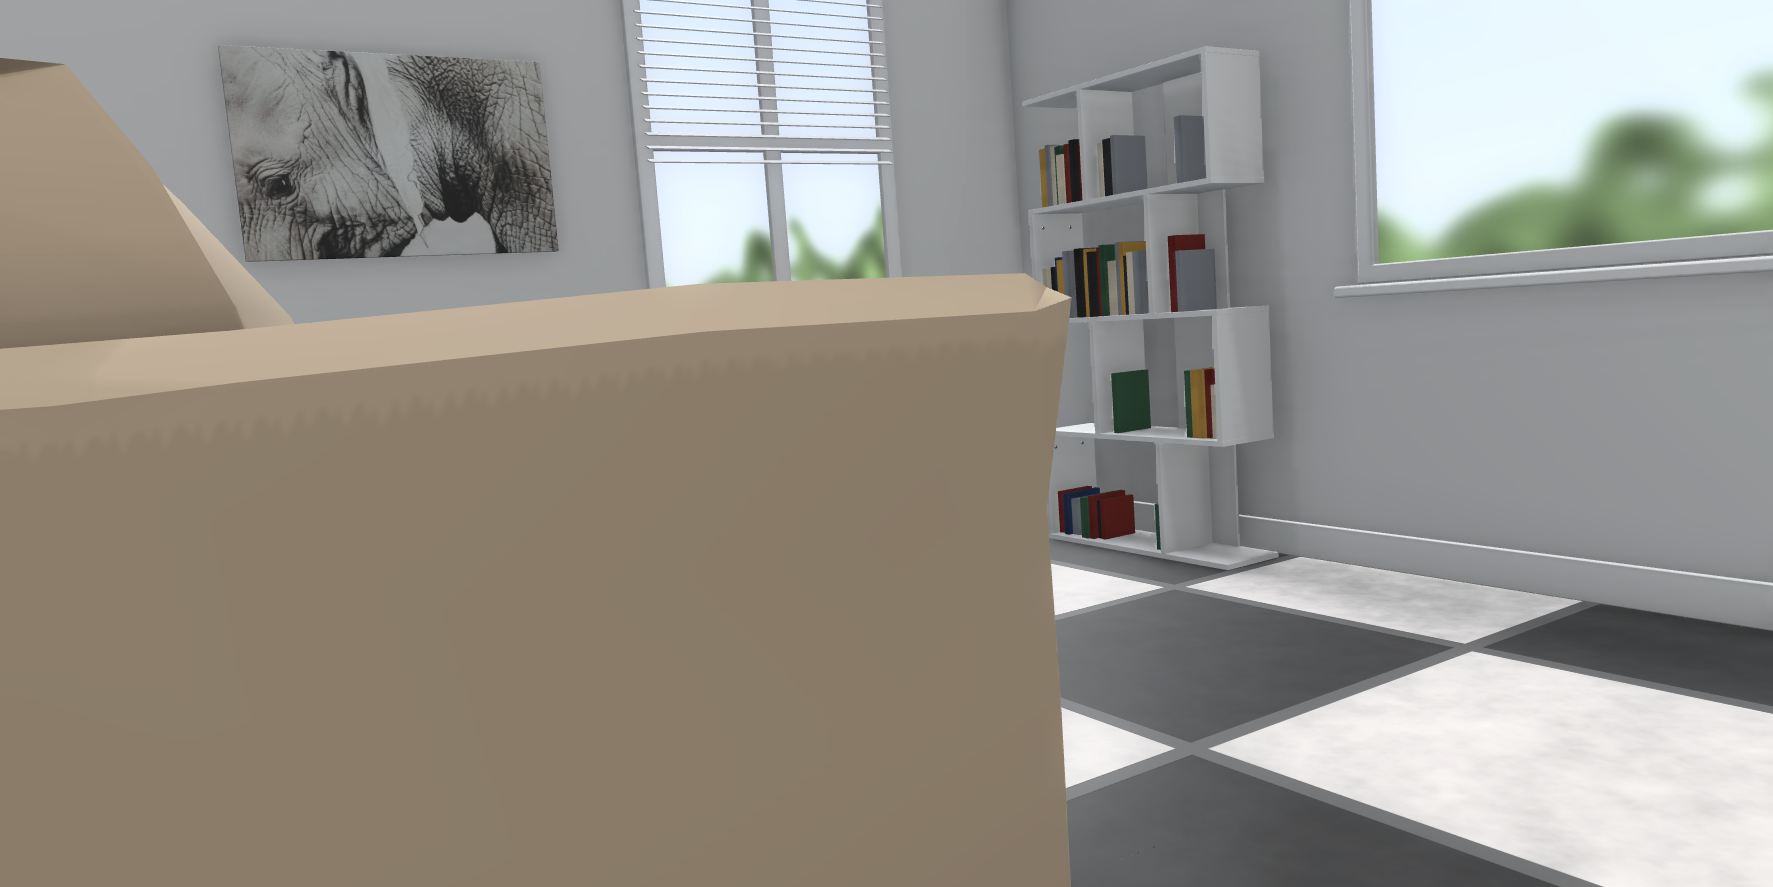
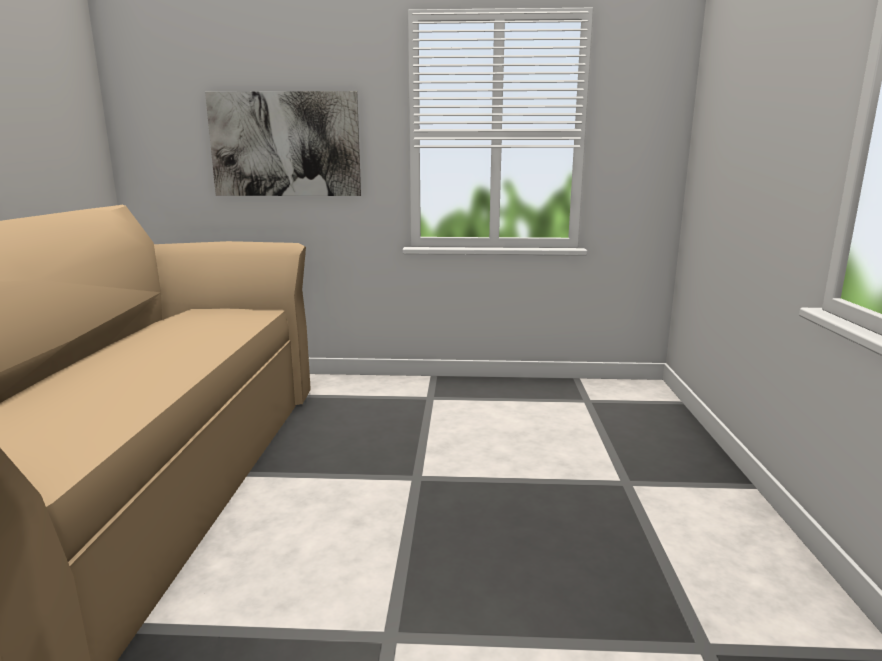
camera: 35 degrees right, 10 degrees up
white bookcase [1022,46,1279,570] -> none

